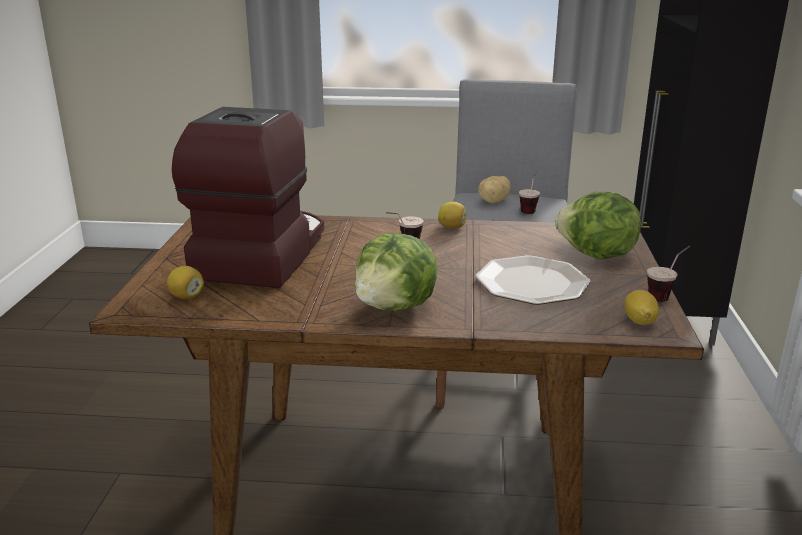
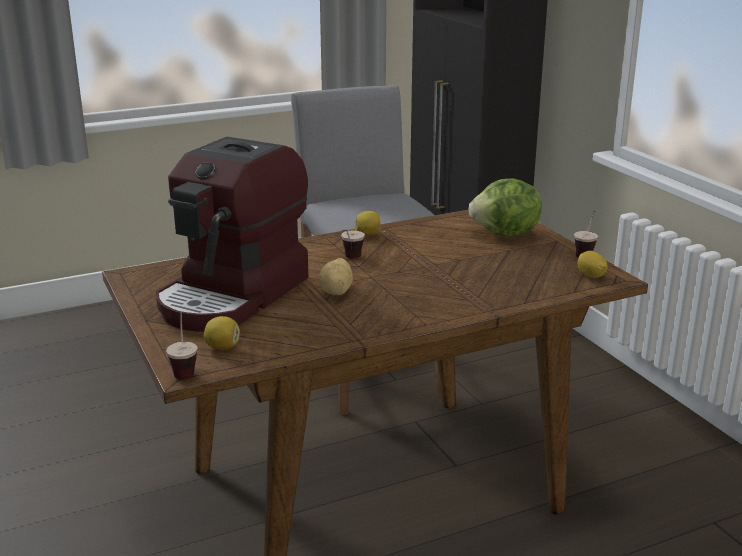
camera: 30 degrees left, 0 degrees up
coffee machine [172,107,324,288] -> coffee machine turned 135 degrees counterclockwise [156,137,309,332]
lettuce [355,233,438,311] -> none
plate [476,255,591,305] -> none
potato [478,176,511,203] -> potato moved to [319,258,353,295]
cup [519,171,540,214] -> cup moved to [166,312,197,380]

